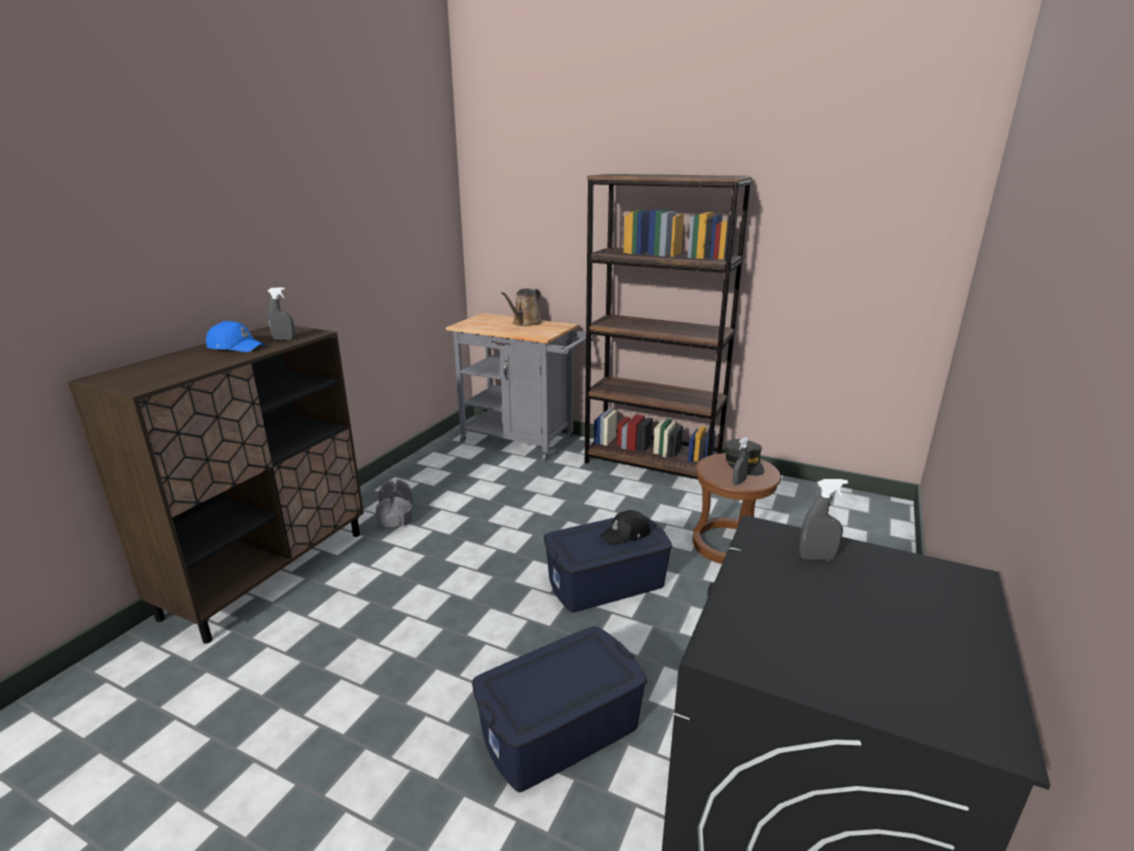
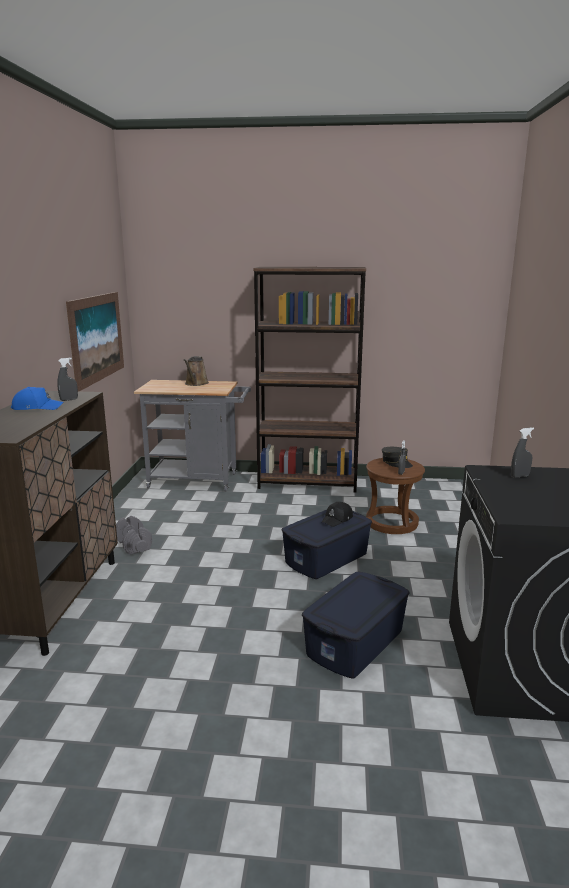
camera: 20 degrees left, 5 degrees down
none -> picture [66,292,124,392]

